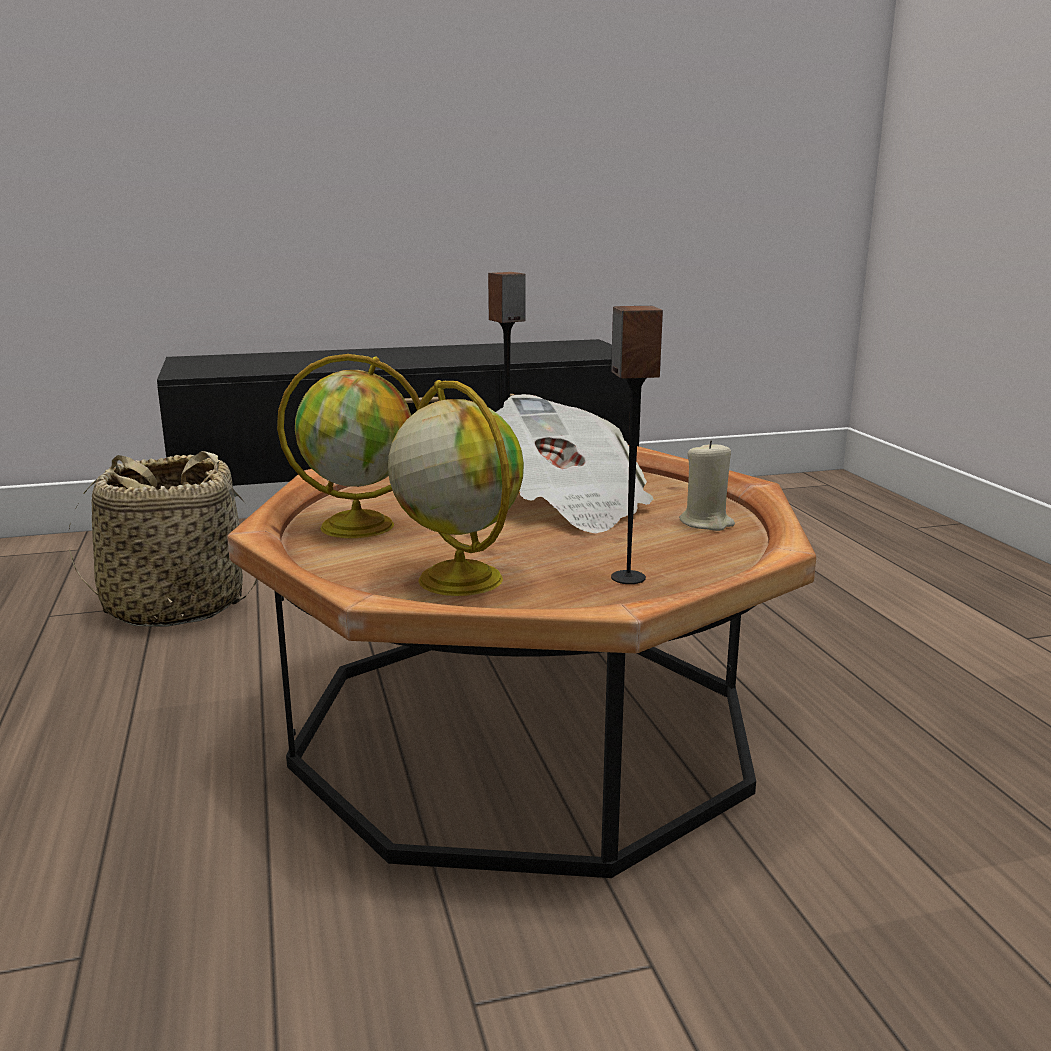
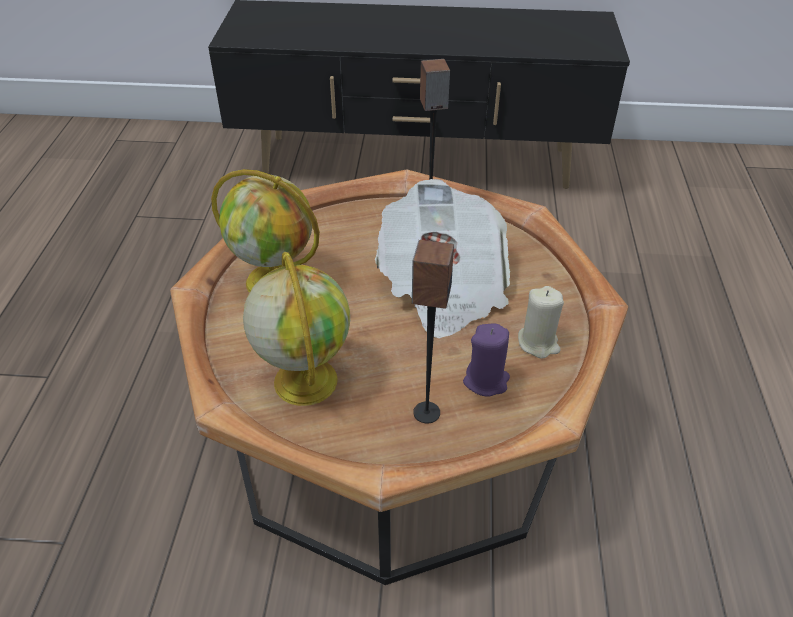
camera: 20 degrees right, 25 degrees up
basket [69,451,257,627] -> none
none -> purple candle [463,324,510,397]

